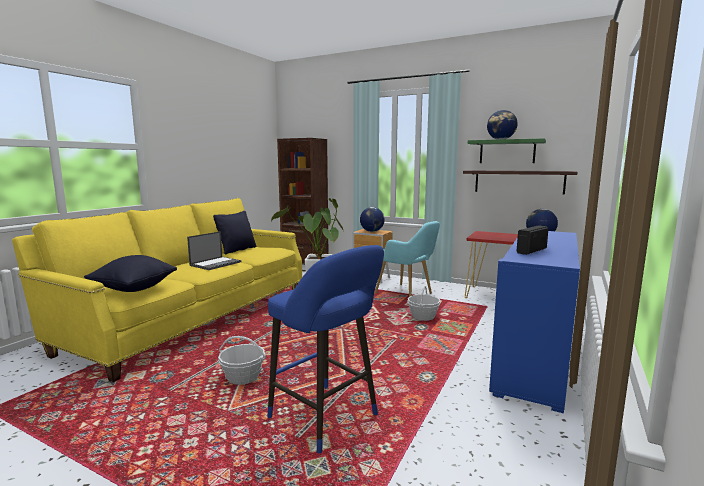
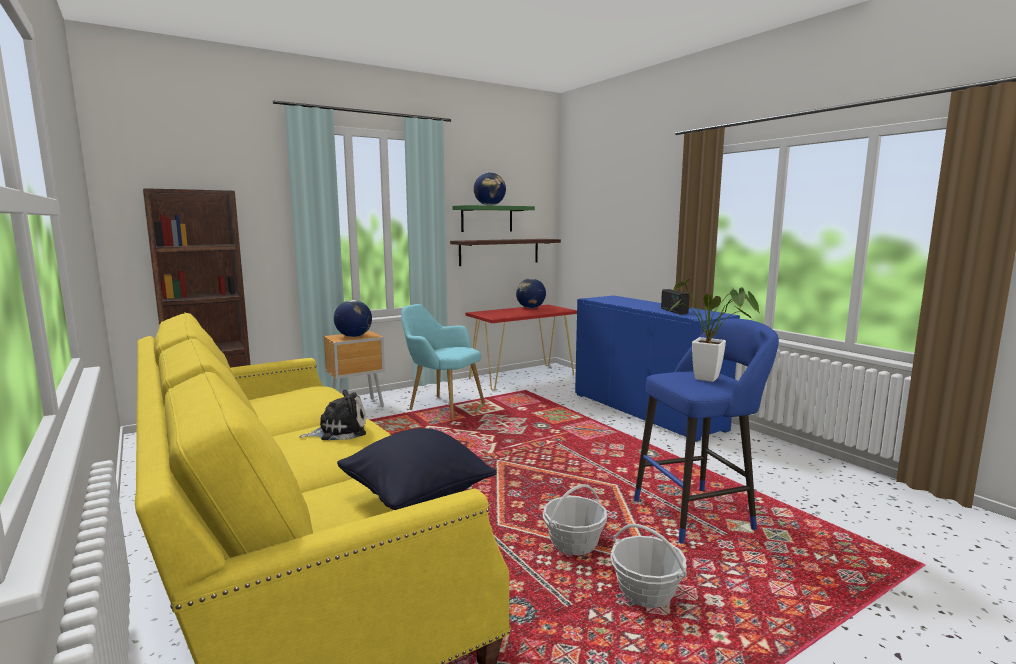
camera: 60 degrees left, 0 degrees up
laptop [187,231,241,270] -> plush toy [299,390,366,440]
black pillow [213,211,256,255] -> none
turquoise armchair [375,221,440,297] -> turquoise armchair turned 135 degrees counterclockwise [401,304,485,420]
basket [407,286,440,321] -> basket moved to [610,524,687,608]

